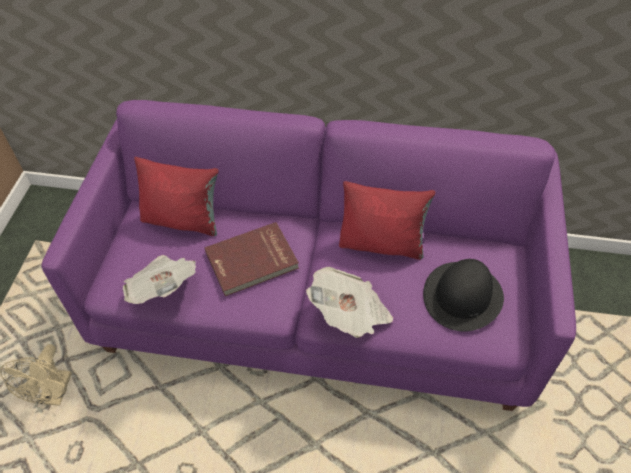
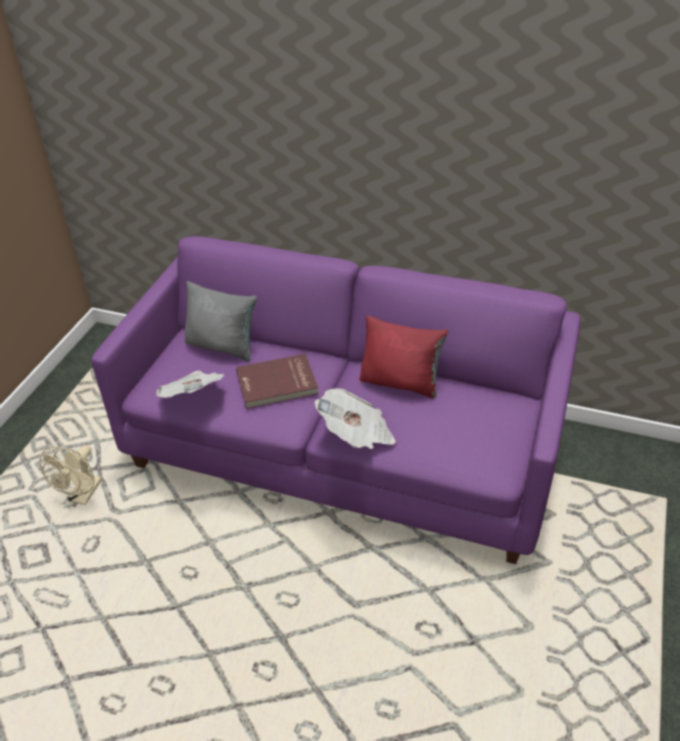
camera: 10 degrees right, 10 degrees down
red pillow [134,157,219,236] -> grey pillow [185,281,257,361]
black hat [423,259,504,332] -> none

